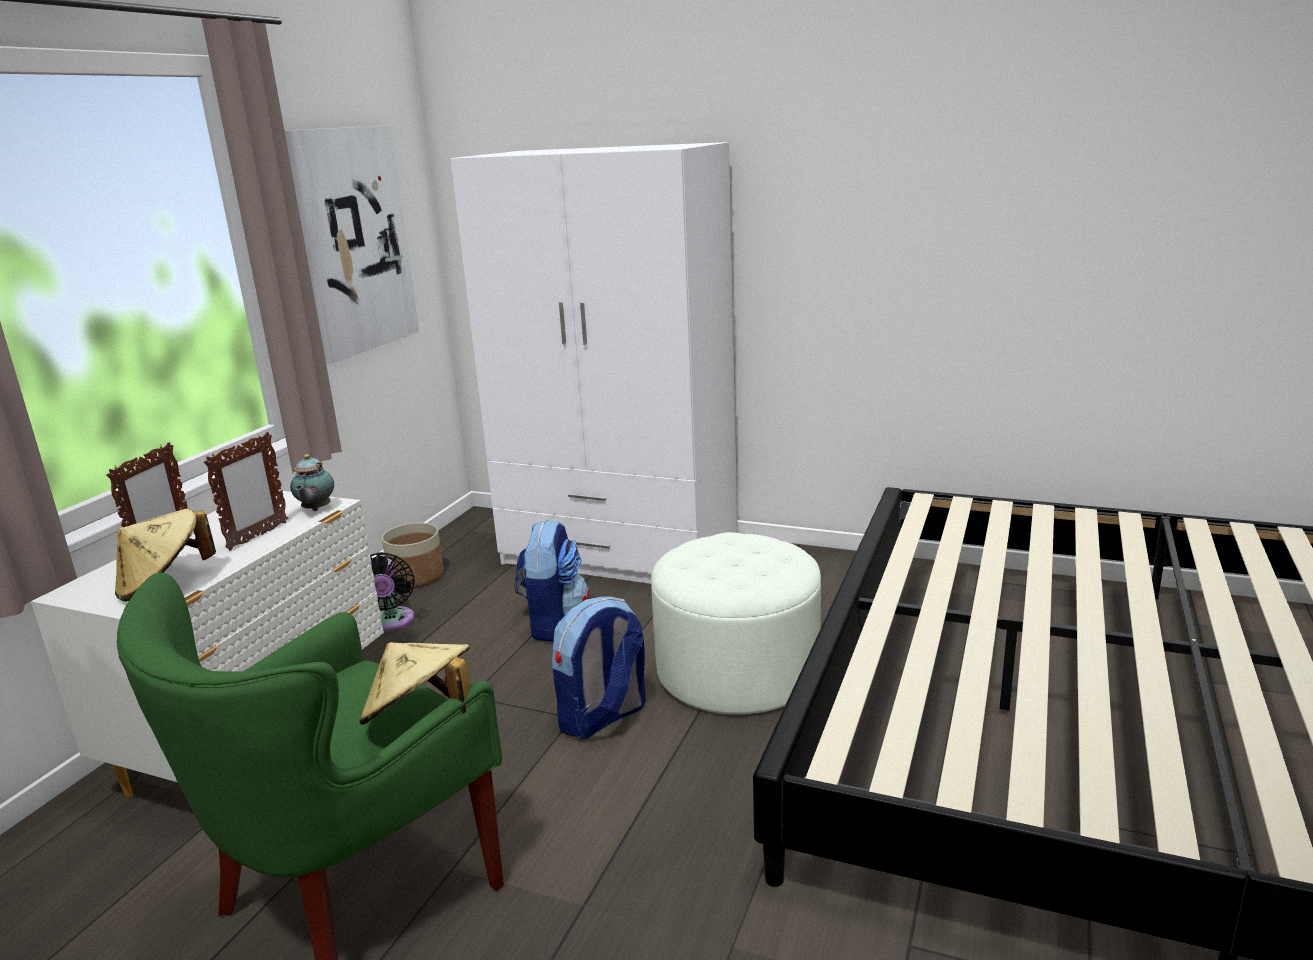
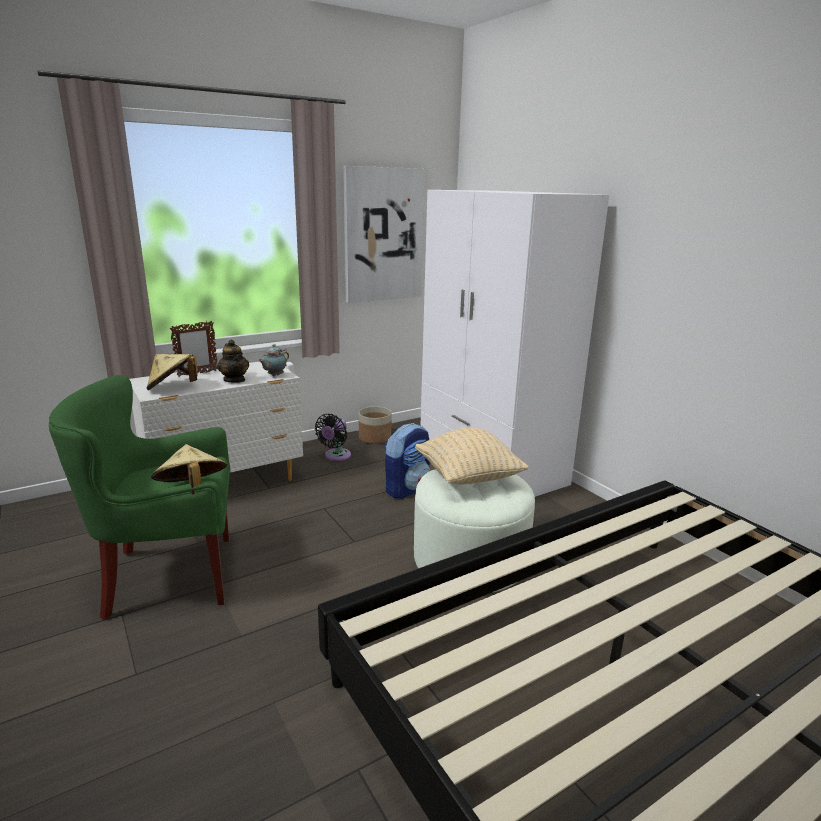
camera: 35 degrees right, 0 degrees up
picture frame [204,432,288,551] -> teapot [217,340,249,383]
backpack [552,596,646,739] -> none
none -> beige pillow [415,428,529,484]

